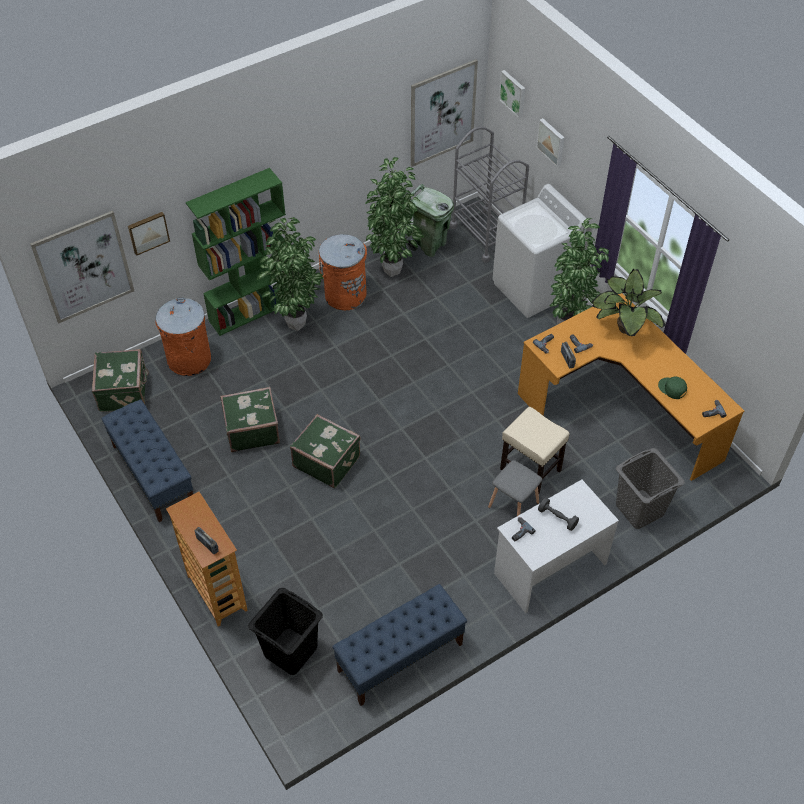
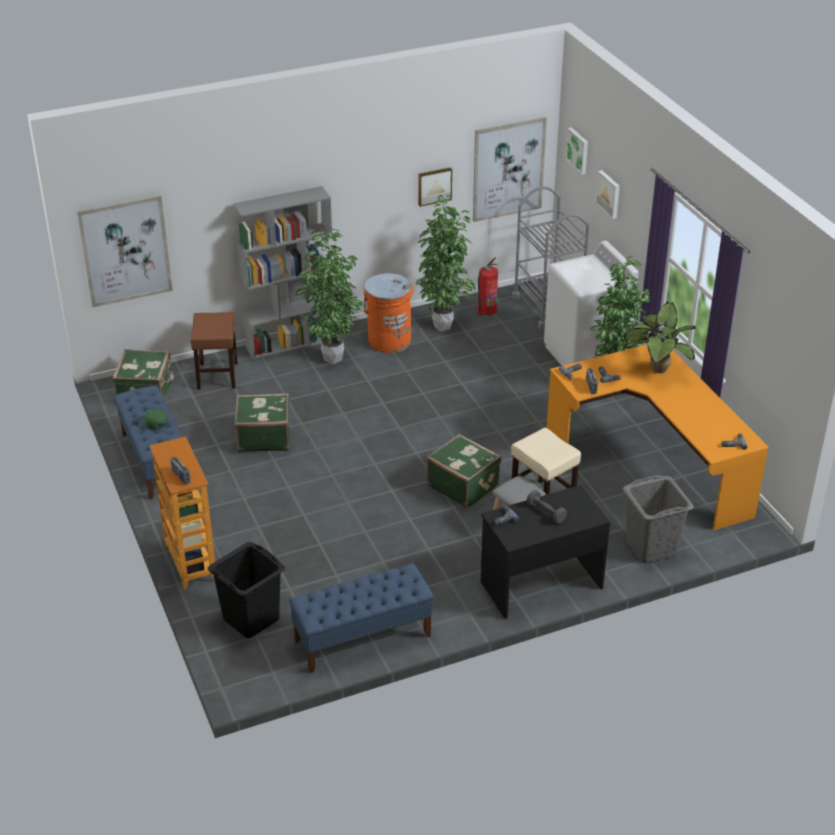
camera: 10 degrees right, 15 degrees down
picture [128,212,170,256] -> picture moved to [418,167,452,207]
orange trash can [156,298,211,376] -> brown stool [190,312,238,390]
green bookcase [186,168,286,336] -> grey bookcase [234,186,334,360]
green suitcase [290,414,361,488] -> green suitcase moved to [427,434,502,509]
green trash can [407,184,454,257] -> fire extinguisher [477,257,498,315]
white desk [494,480,619,613] -> black desk [481,485,610,619]
green cap [658,377,687,399] -> green cap moved to [142,409,168,430]

